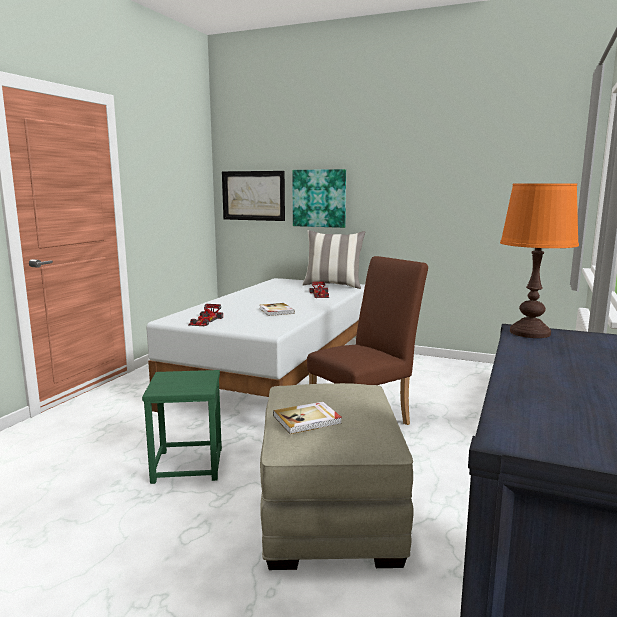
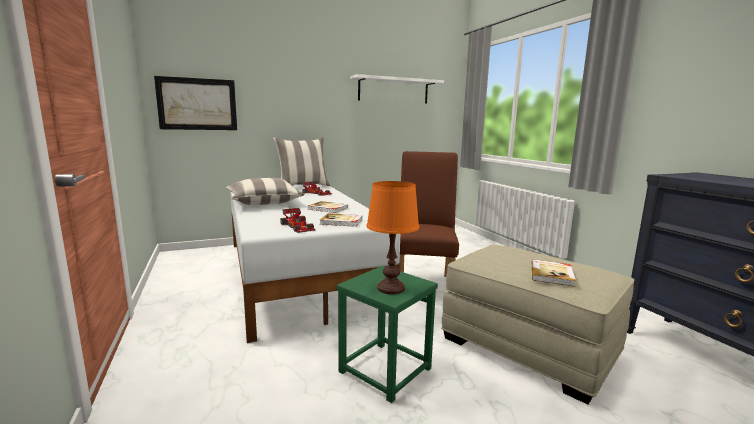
camera: 45 degrees left, 0 degrees up
picture [292,169,346,228] -> none
orange table lamp [500,183,579,338] -> orange table lamp moved to [366,181,419,295]
none -> pillow [226,178,305,205]
none -> book [320,213,362,227]
none -> white shelf [350,74,444,104]

